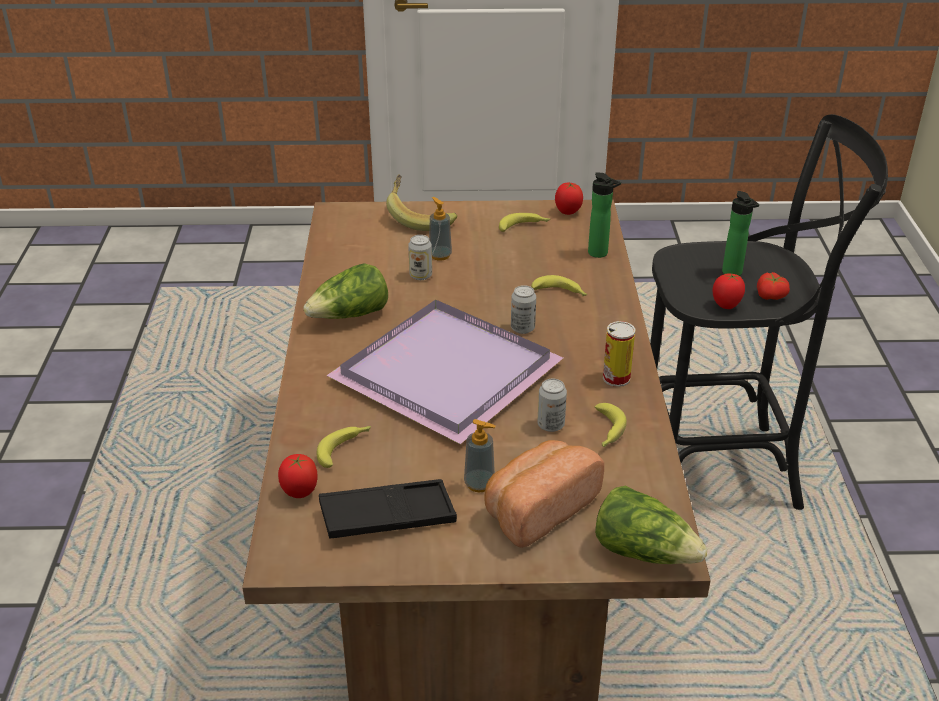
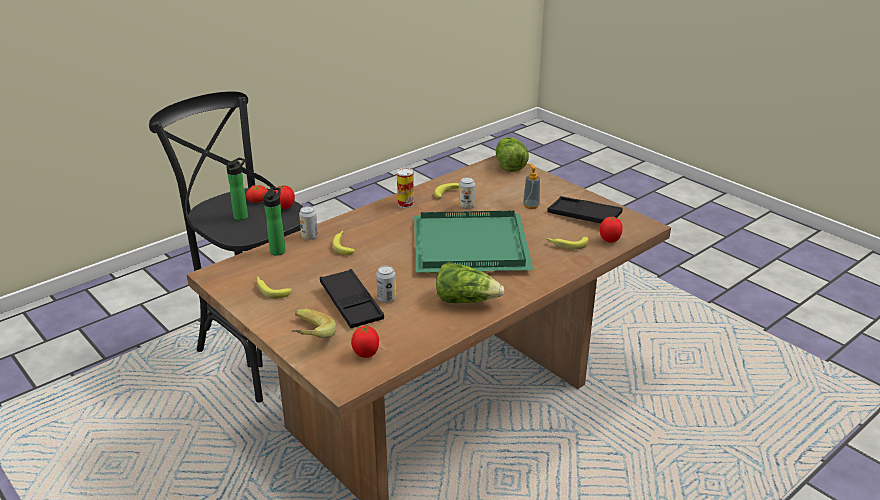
camera: 130 degrees left, 5 degrees down
purple tray [326,300,563,444] -> green tray [414,211,533,273]
soap dispenser [429,197,452,261] -> black tray [320,269,384,329]
bread [484,440,604,548] -> none
can [511,285,536,334] -> can moved to [299,206,318,240]
tomato [555,183,583,215] -> tomato moved to [351,325,379,358]

